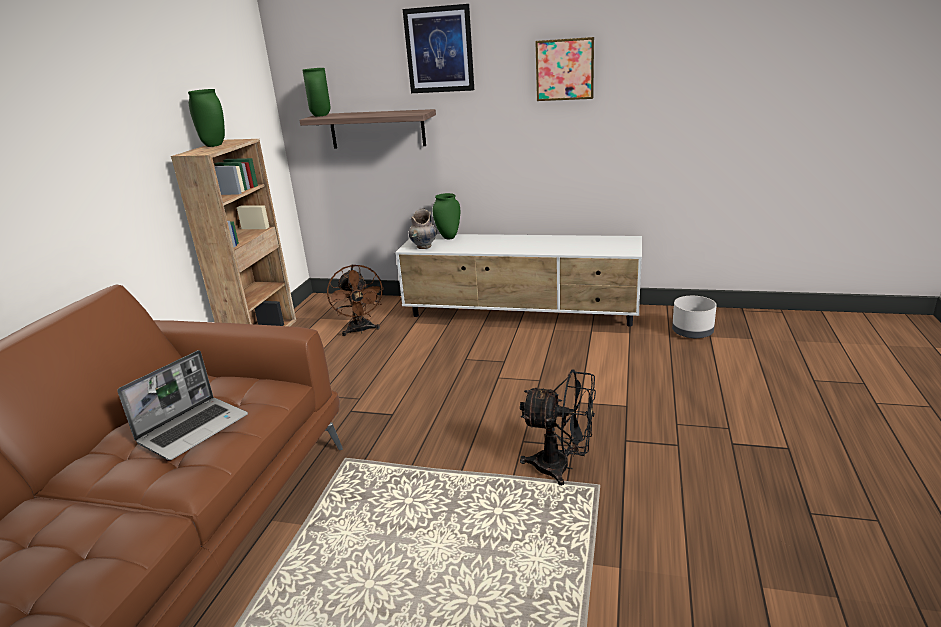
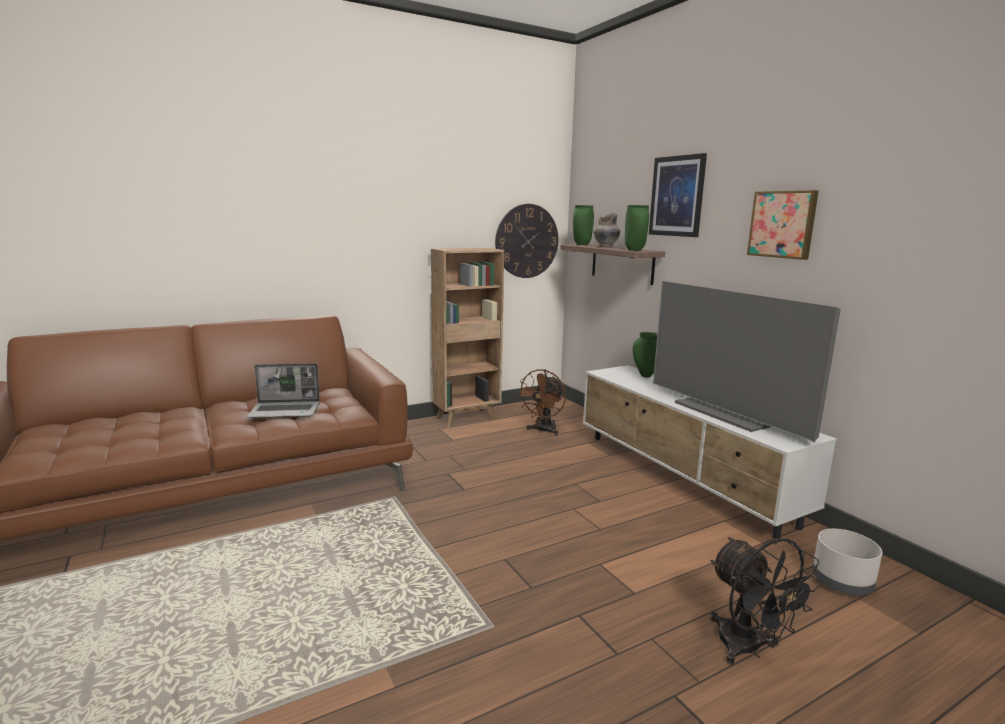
camera: 45 degrees right, 10 degrees down
green vase [188,89,225,147] -> green vase moved to [625,205,649,251]
grey vase [409,209,437,249] -> grey vase moved to [593,213,620,247]
black fan [520,369,596,486] -> black fan moved to [710,537,822,665]
none -> wall clock [495,204,558,278]
none -> television [653,281,841,442]

